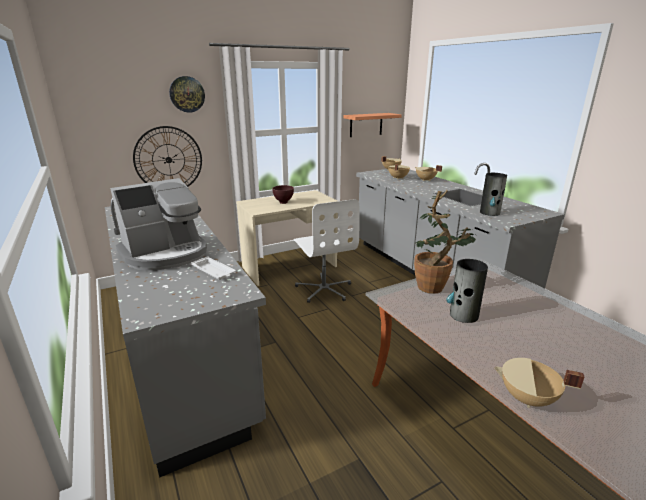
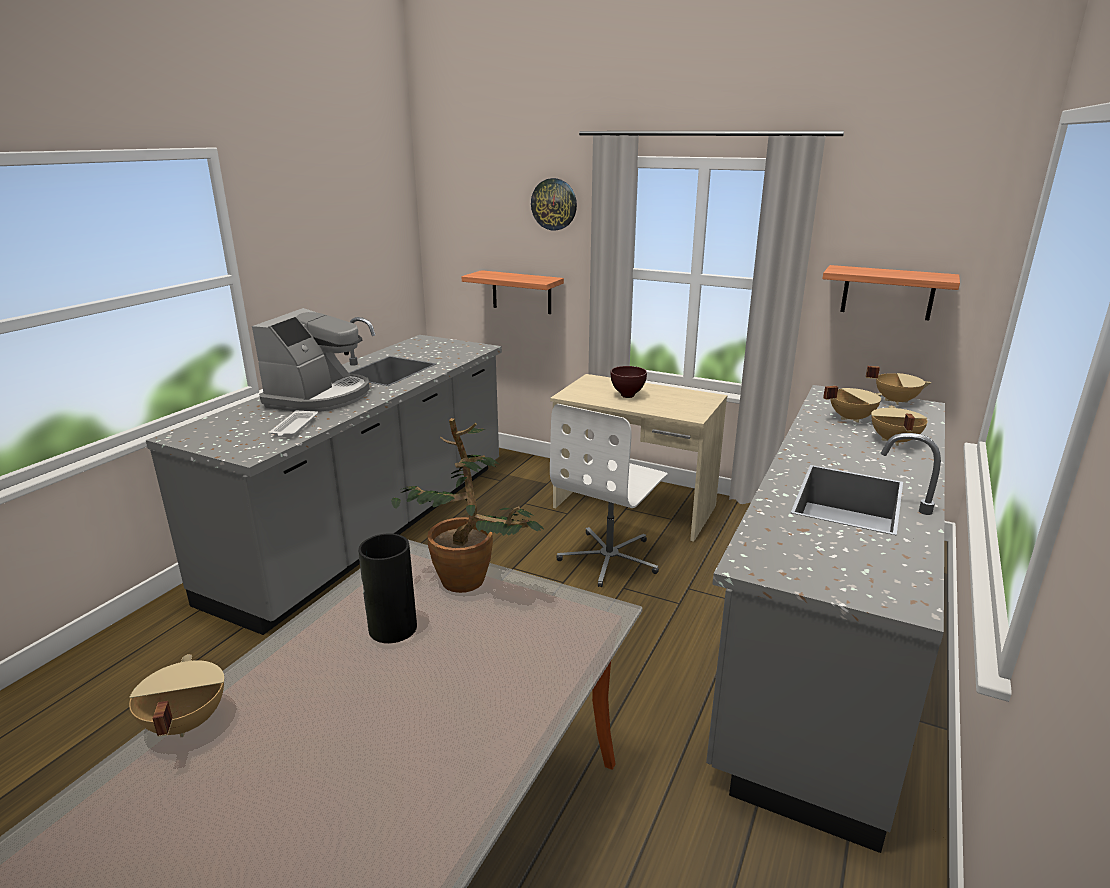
camera: 55 degrees right, 0 degrees up
coffee machine [110,178,207,270] -> coffee machine turned 90 degrees counterclockwise [252,308,370,412]
wall clock [133,126,202,187] -> shelf [461,270,564,314]
vase [480,173,507,216] -> none

